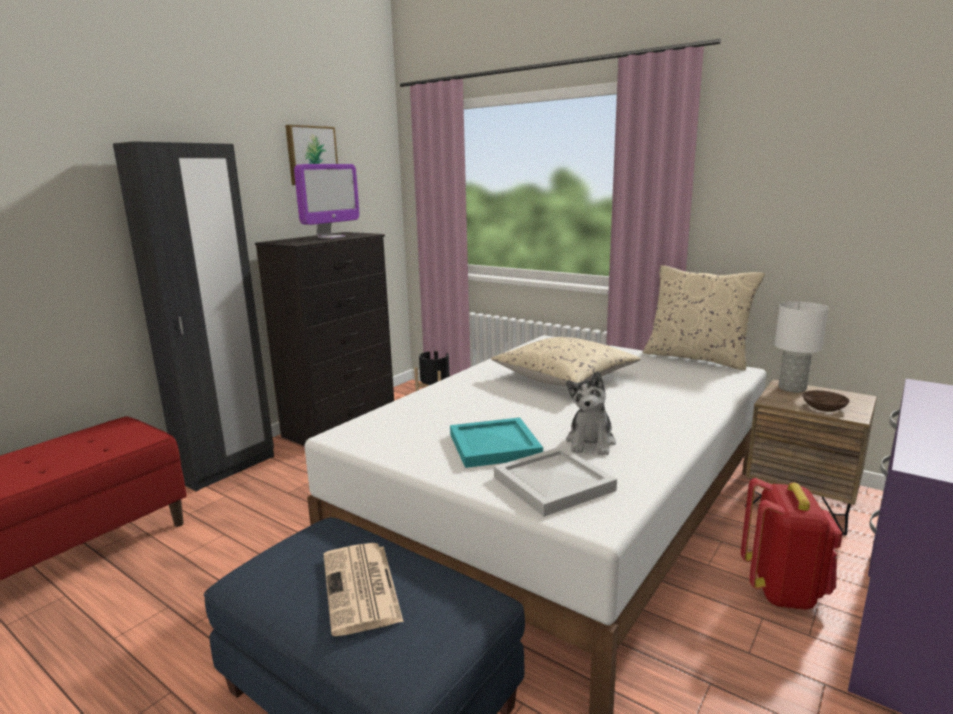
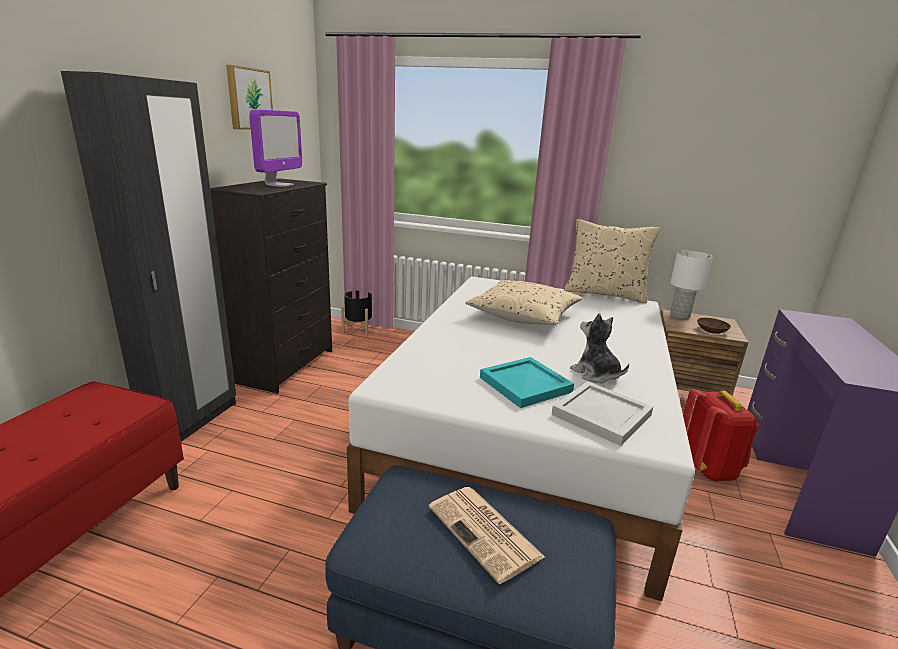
camera: 20 degrees left, 5 degrees up
plush toy [566,371,616,455] -> plush toy turned 150 degrees clockwise [570,313,629,383]

